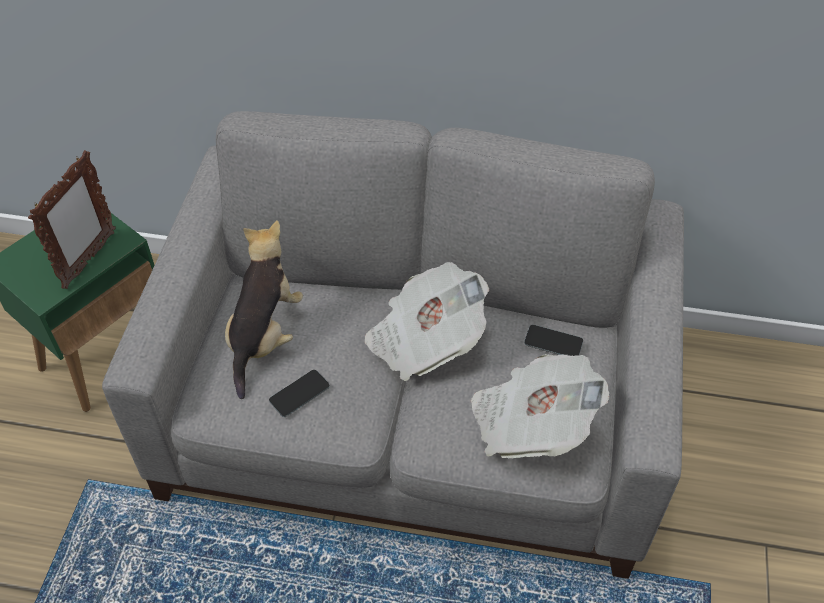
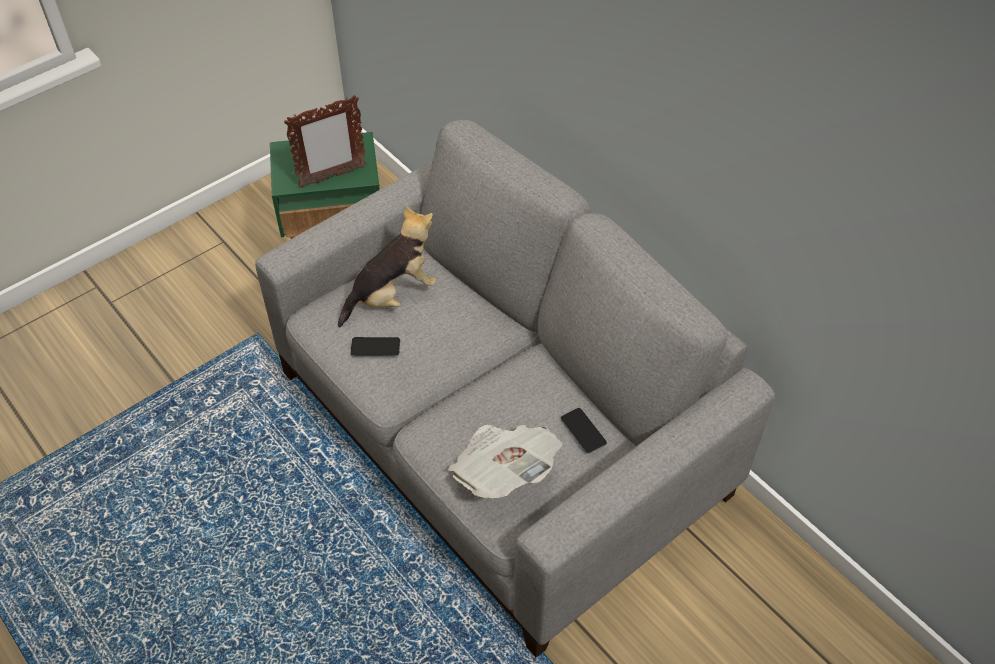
camera: 40 degrees right, 0 degrees up
newspaper [365,262,489,381] -> none

